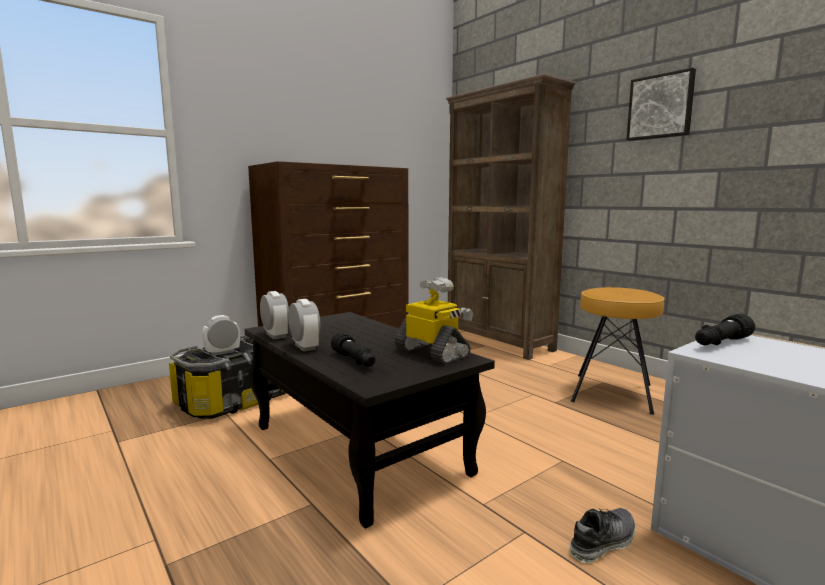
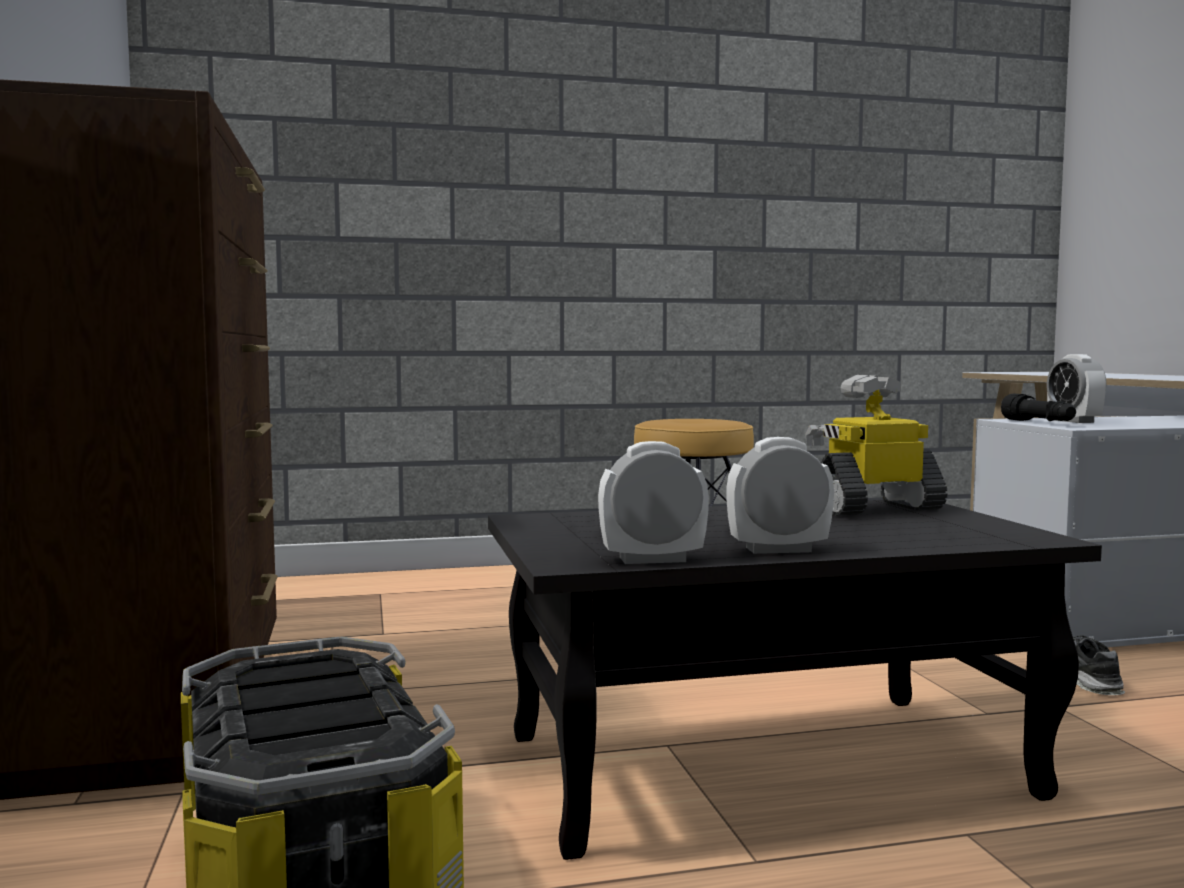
camera: 65 degrees left, 5 degrees down
alarm clock [202,315,240,356] -> alarm clock moved to [1047,354,1106,423]
black flashlight [331,332,376,367] -> none
brown bookcase [446,74,576,360] -> none
picture [626,68,696,141] -> none

